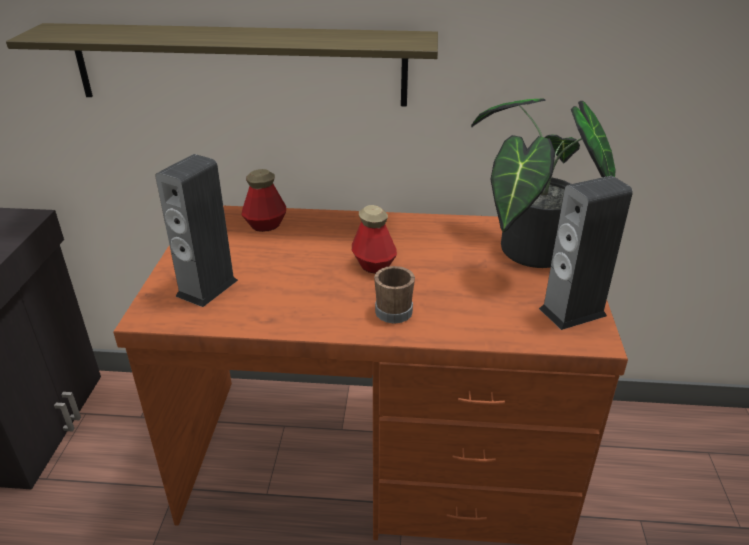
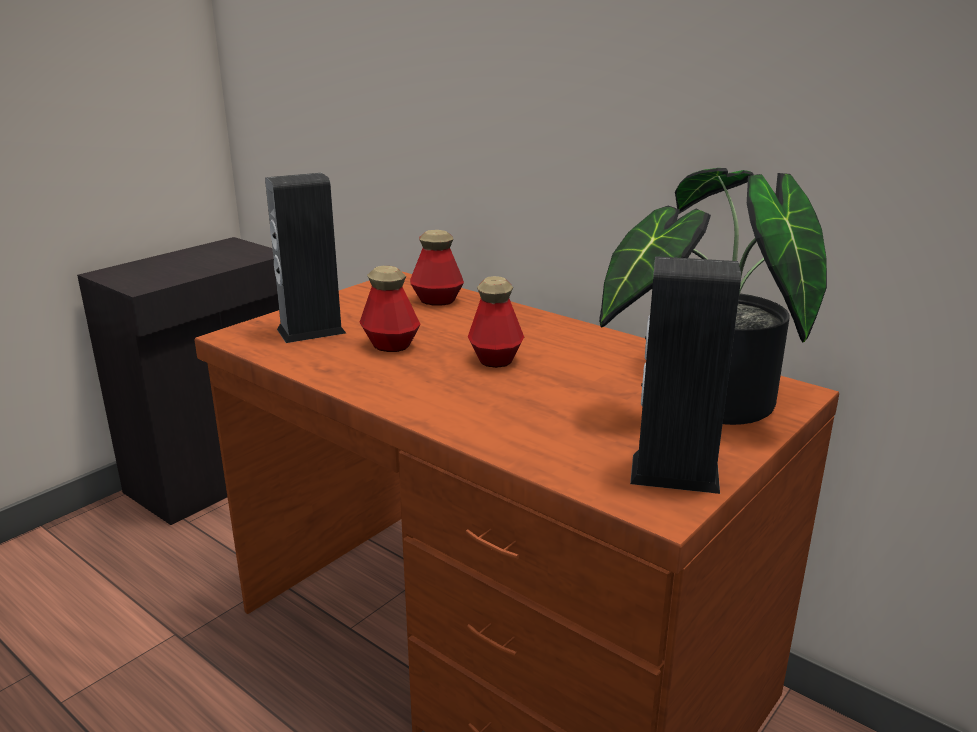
camera: 35 degrees right, 10 degrees down
shelf [6,23,438,106] -> none
brown mug [374,266,415,324] -> none
none -> bottle [359,266,421,352]

